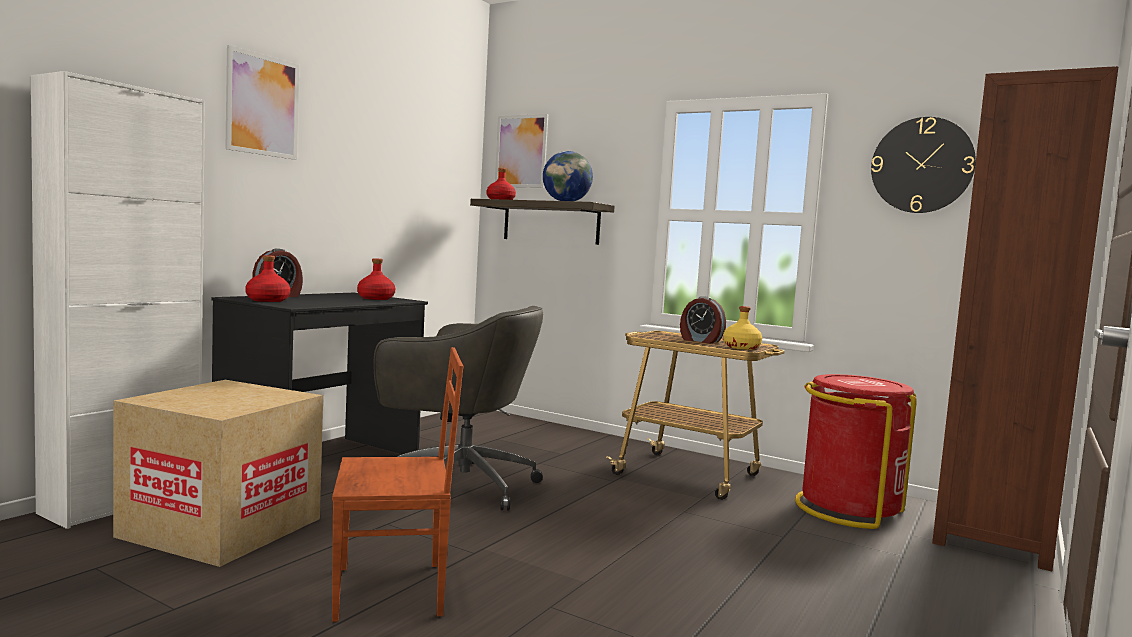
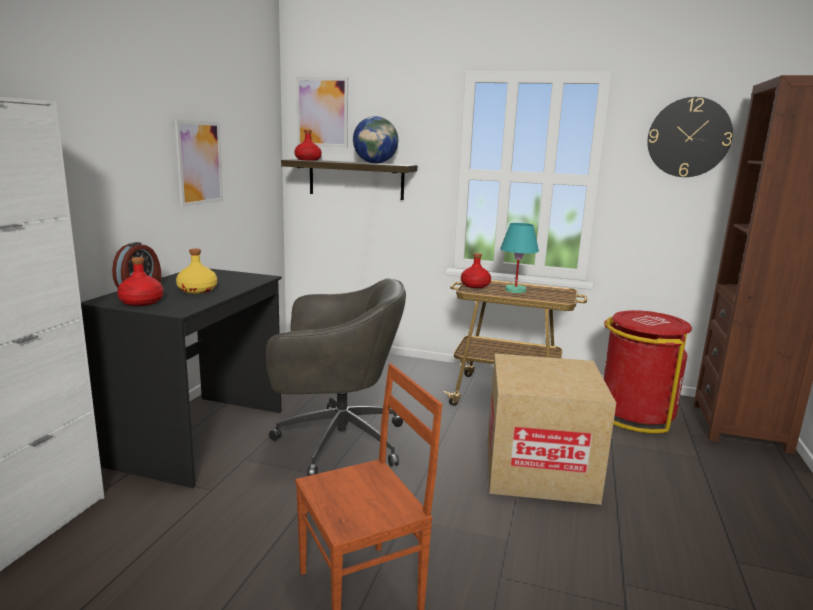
camera: 15 degrees left, 10 degrees up
cardboard box [113,380,323,567] -> cardboard box moved to [487,354,616,505]
picture [225,45,299,160] -> picture moved to [175,119,223,207]
red bottle [357,258,395,300] -> red bottle moved to [461,253,491,288]
alarm clock [680,296,726,344] -> turquoise table lamp [500,223,539,293]
yellow bottle [723,306,762,350] -> yellow bottle moved to [176,249,217,294]

